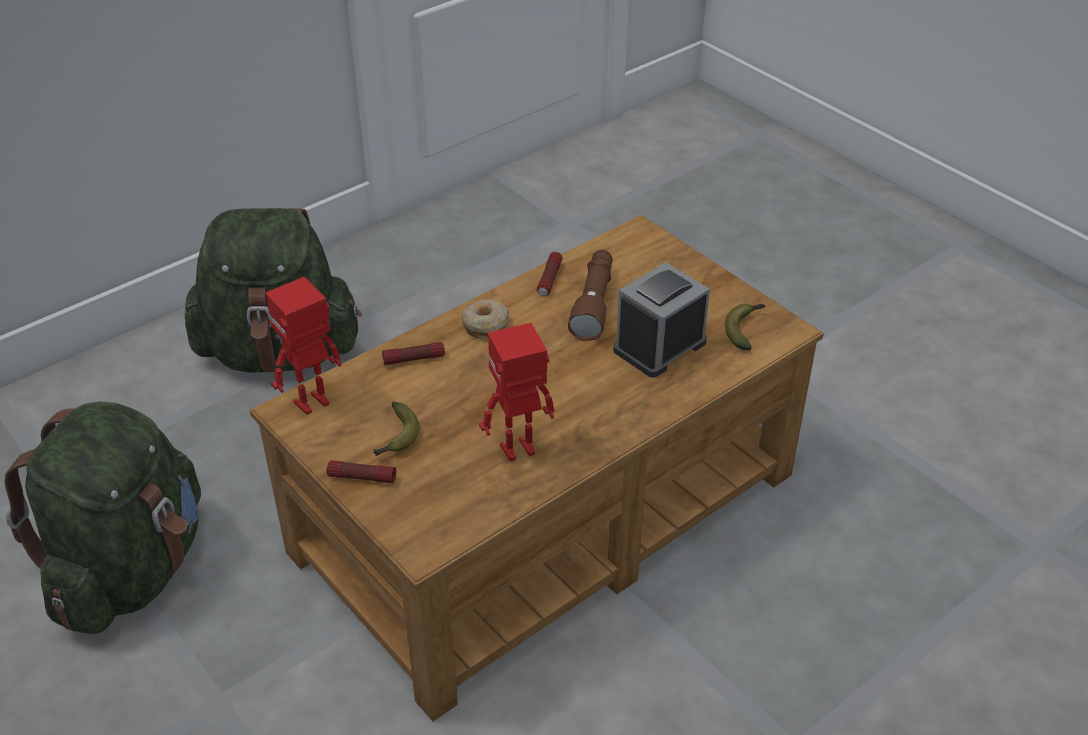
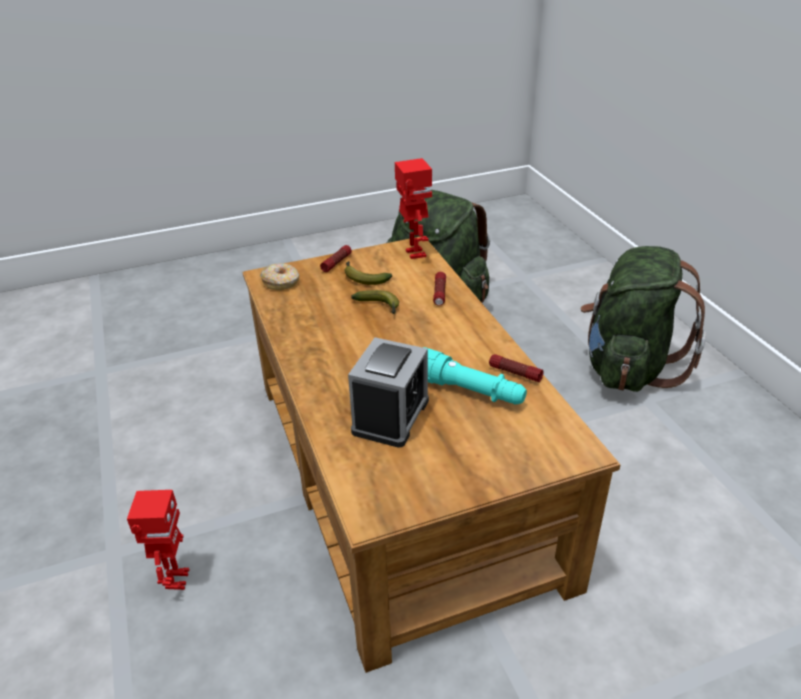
camera: 110 degrees right, 5 degrees down
donut [462,299,509,340] -> donut moved to [260,264,299,290]
toy robot [479,323,554,461] -> toy robot moved to [127,490,190,590]
brown flashlight [568,250,613,341] -> turquoise flashlight [423,347,527,404]
alarm clock [613,262,710,378] -> alarm clock turned 45 degrees clockwise [348,337,429,448]
banana [725,304,765,350] -> banana moved to [351,290,399,314]

